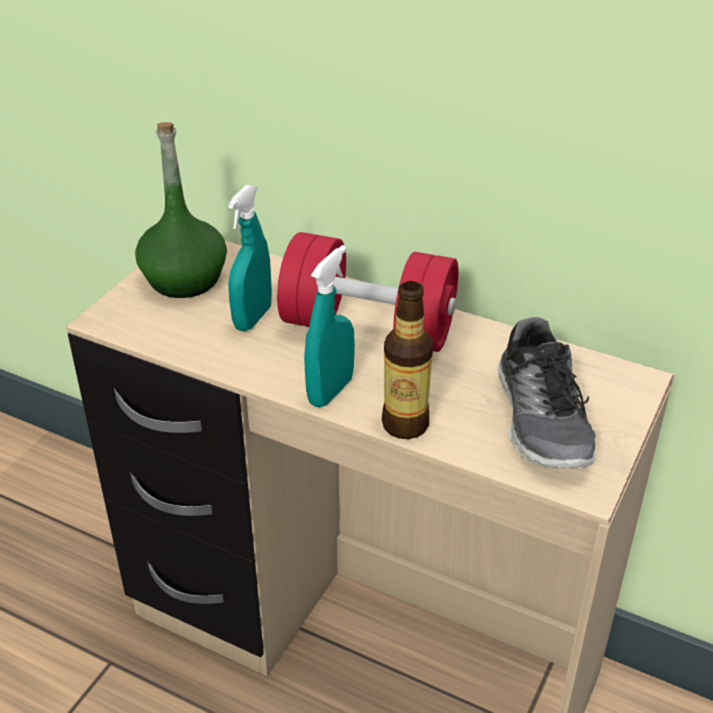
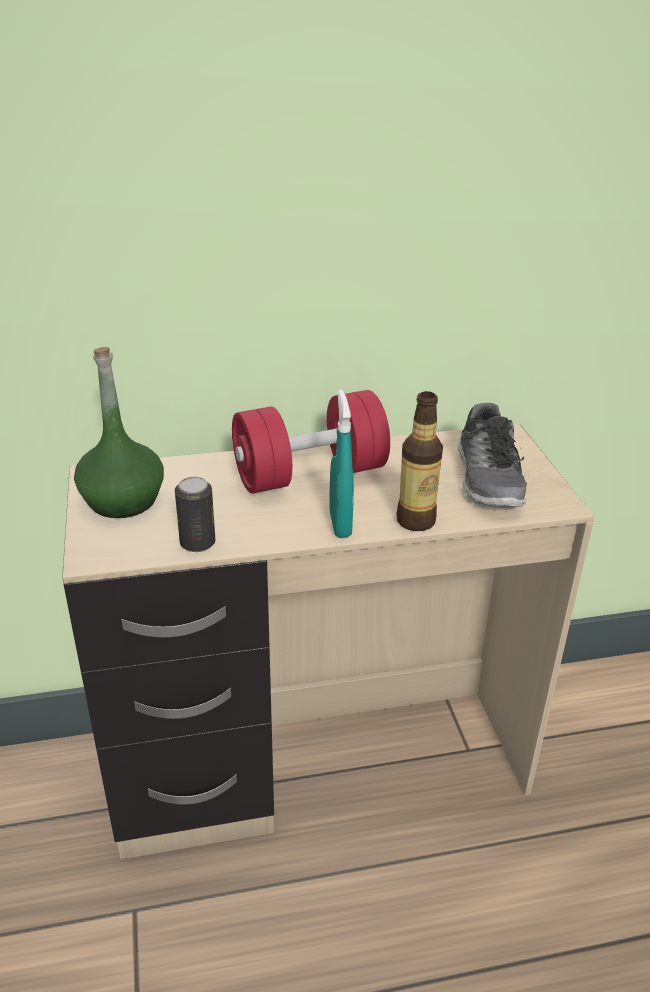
camera: 40 degrees left, 5 degrees down
turquoise spray bottle [228,185,272,331] -> none
shoe [497,317,596,468] -> shoe turned 45 degrees clockwise [458,403,527,510]
none -> can [175,477,215,552]

